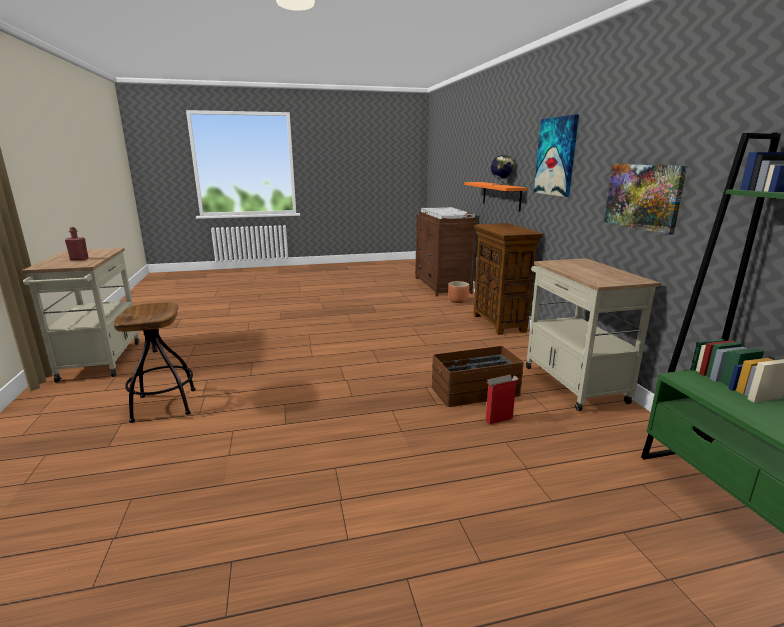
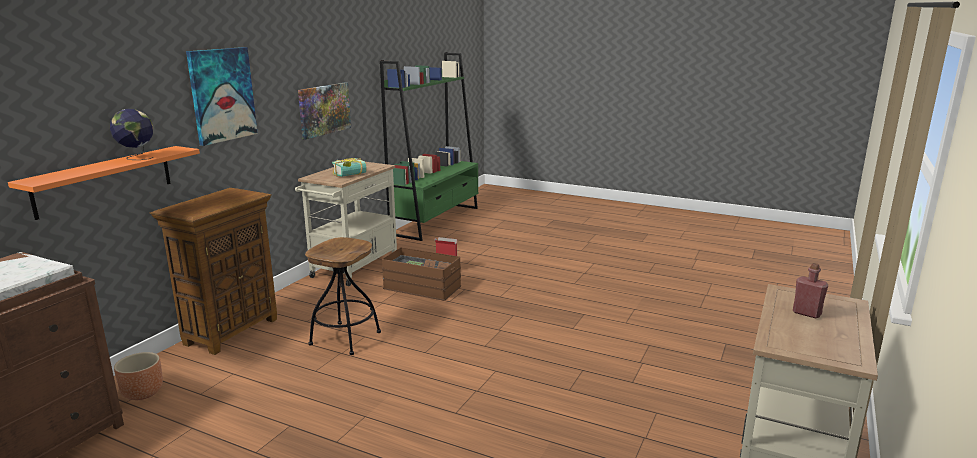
camera: 140 degrees left, 0 degrees up
brown stool [113,302,196,423] -> brown stool moved to [305,237,381,355]
none -> book [332,158,367,177]

